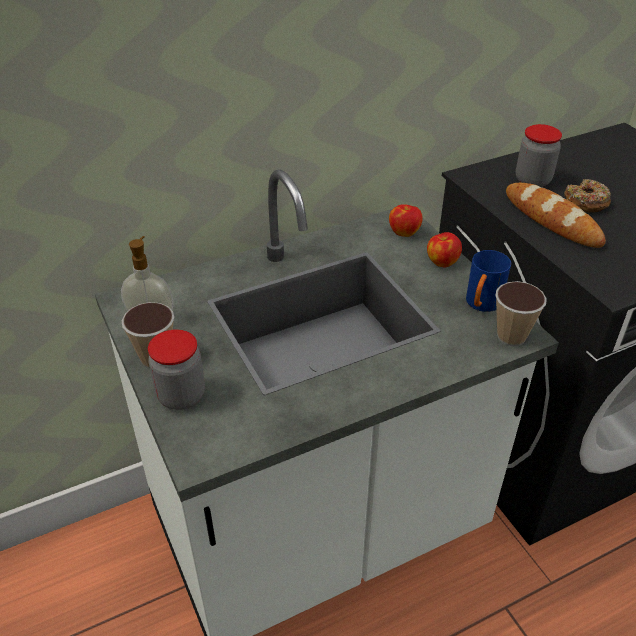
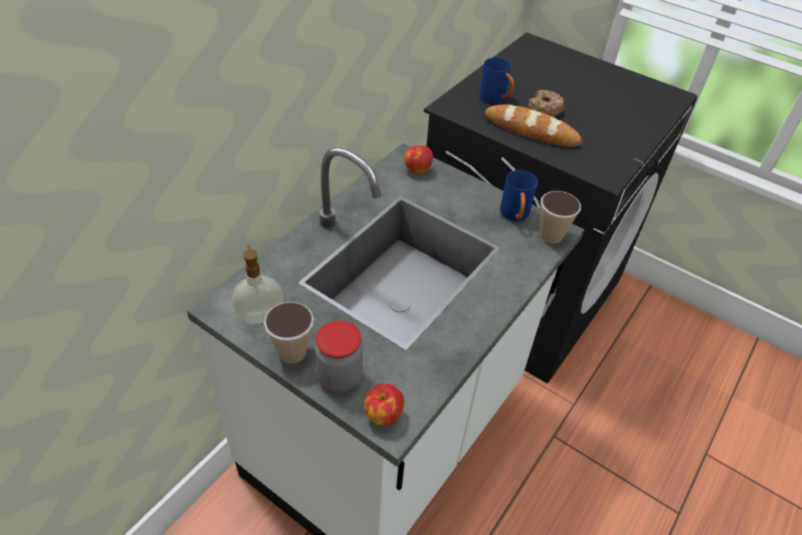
camera: 30 degrees left, 5 degrees up
apple [427,232,462,267] -> apple moved to [364,383,404,426]
jar [516,124,562,187] -> blue mug [480,57,514,104]

